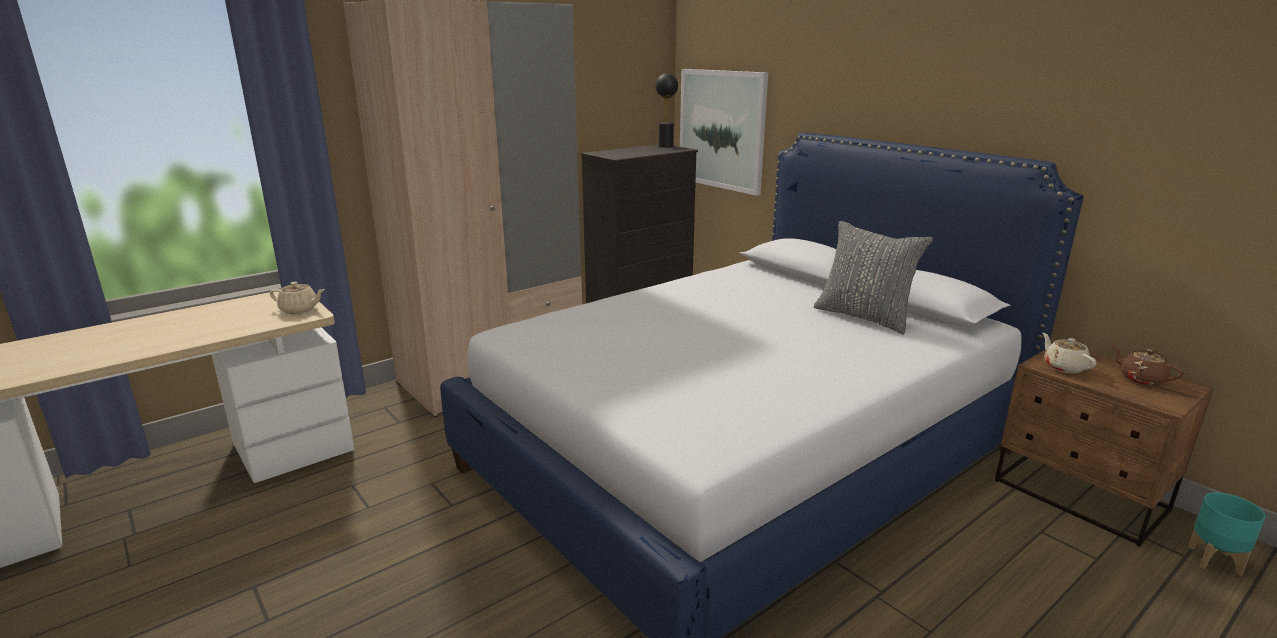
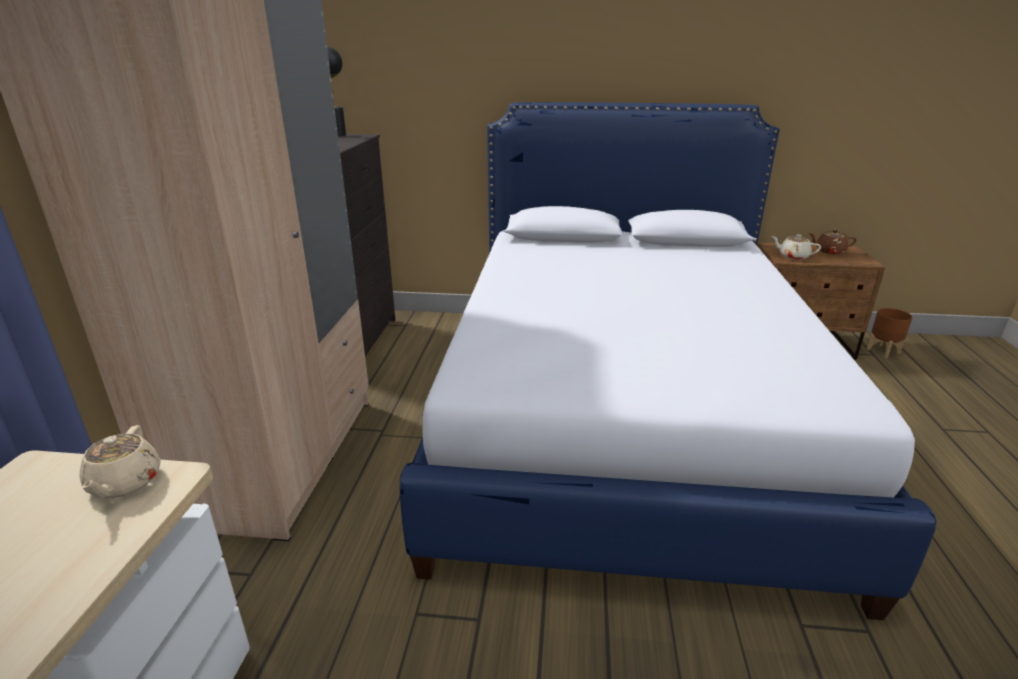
camera: 45 degrees left, 5 degrees up
beige teapot [270,282,325,314] -> beige teapot turned 120 degrees clockwise [79,425,160,498]
picture [680,69,768,196] -> none
grey pillow [814,221,933,334] -> none
turquoise planter [1188,492,1266,576] -> brown planter [866,308,913,358]

